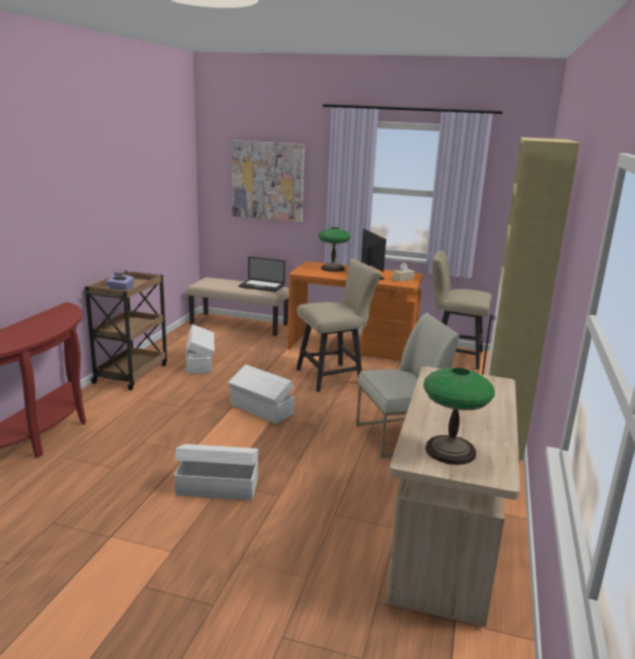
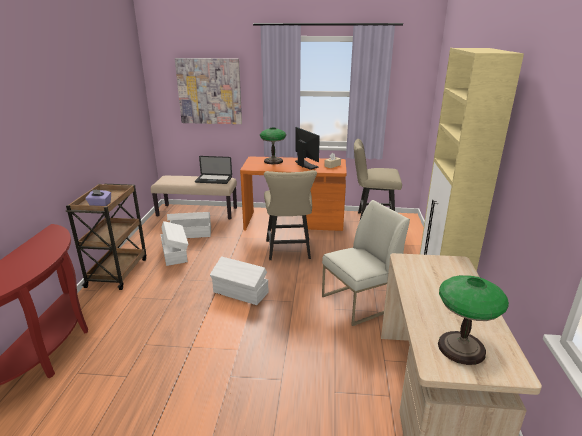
camera: 10 degrees left, 5 degrees up
white storage box [174,444,258,501] -> white storage box moved to [167,212,211,238]
beige chair [296,259,381,392] -> beige chair turned 120 degrees clockwise [264,170,317,260]

